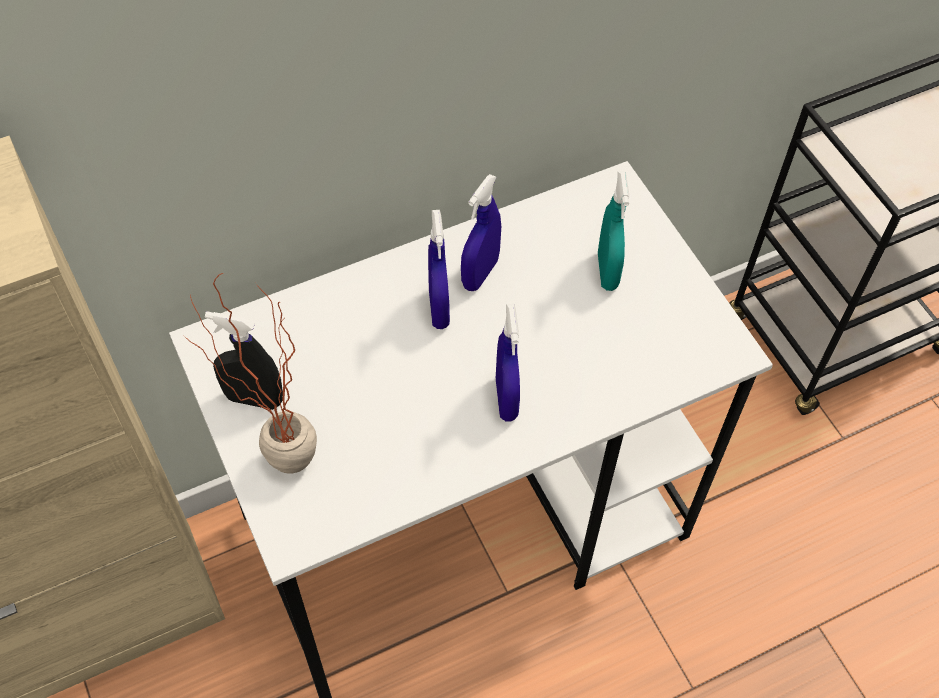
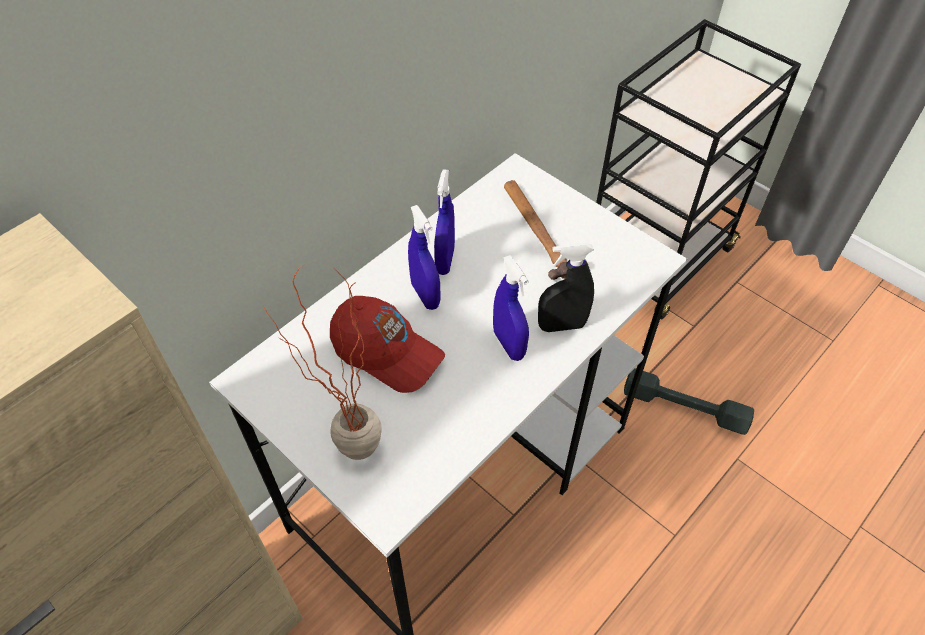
camera: 20 degrees left, 5 degrees down
black spray bottle [205,311,283,410] -> black spray bottle moved to [538,243,594,332]
turquoise spray bottle [598,171,629,291] -> hammer [504,180,588,280]
none -> red cap [330,296,445,393]
none -> grey dumbbell [624,368,754,435]

